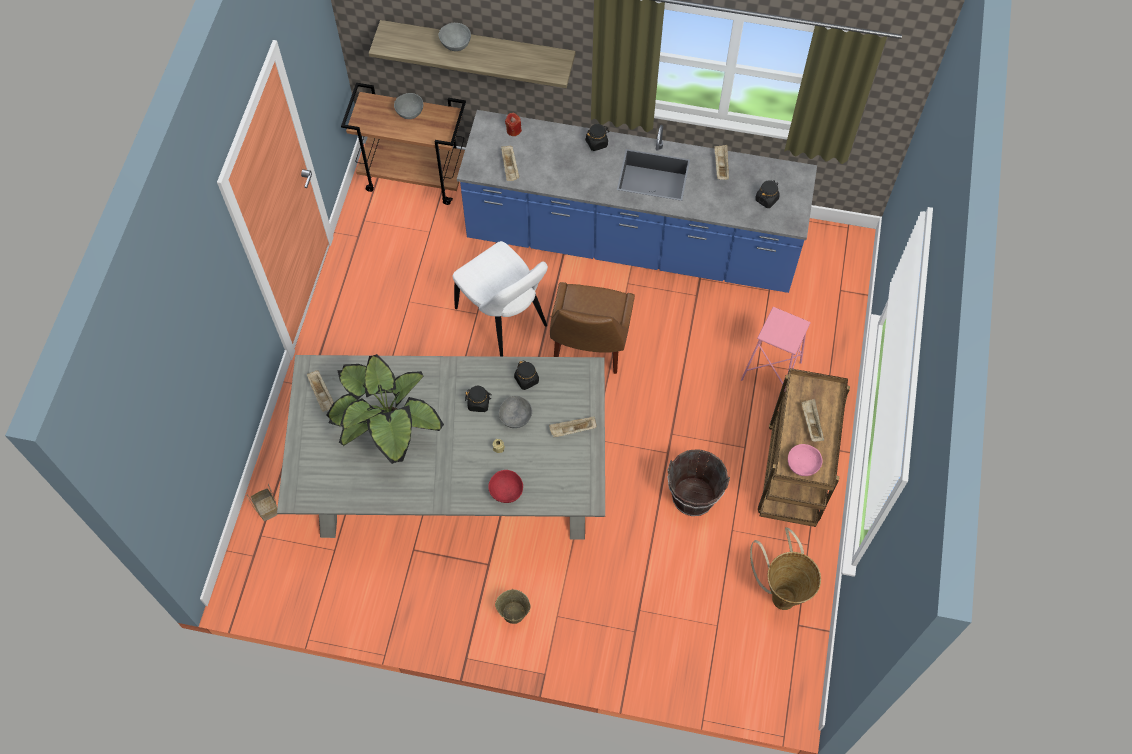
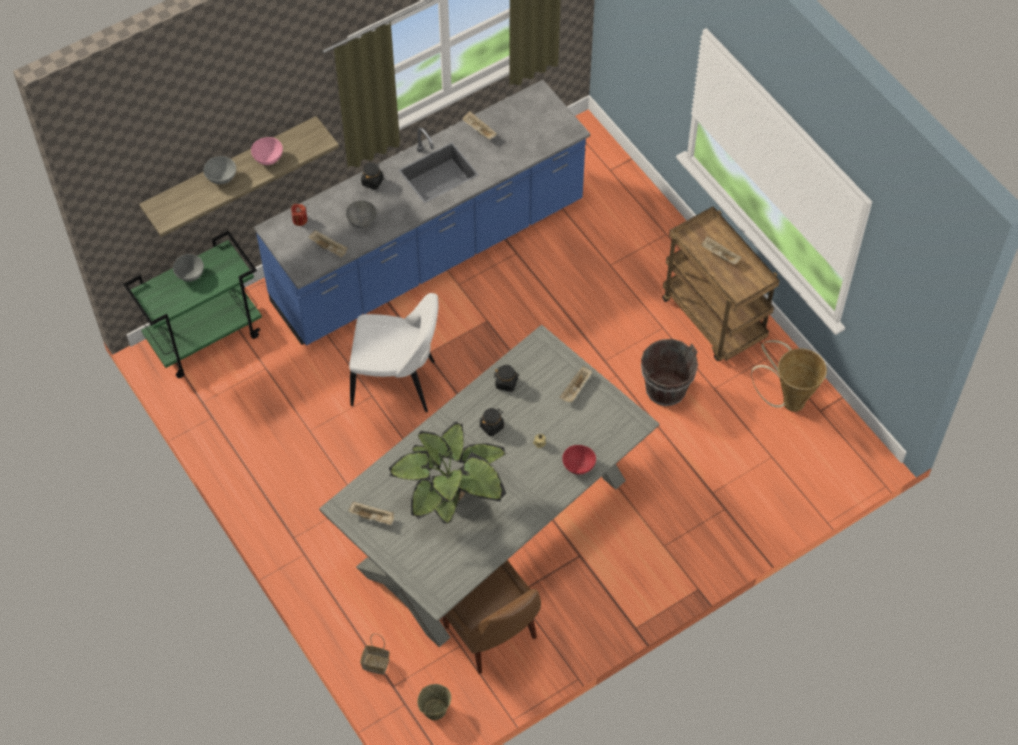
camera: 45 degrees left, 5 degrees down
brown cart [341,83,466,205] -> green cart [123,231,262,378]
beige bucket [495,589,531,624] -> beige bucket moved to [417,684,451,720]
grey bowl [499,396,532,428] -> grey bowl moved to [346,200,377,228]
brown chair [550,282,635,374] -> brown chair moved to [443,560,541,674]
pink stool [741,307,811,391] -> none
black jar [755,180,780,208] -> none
pink bowl [788,444,823,476] -> pink bowl moved to [251,137,283,165]

